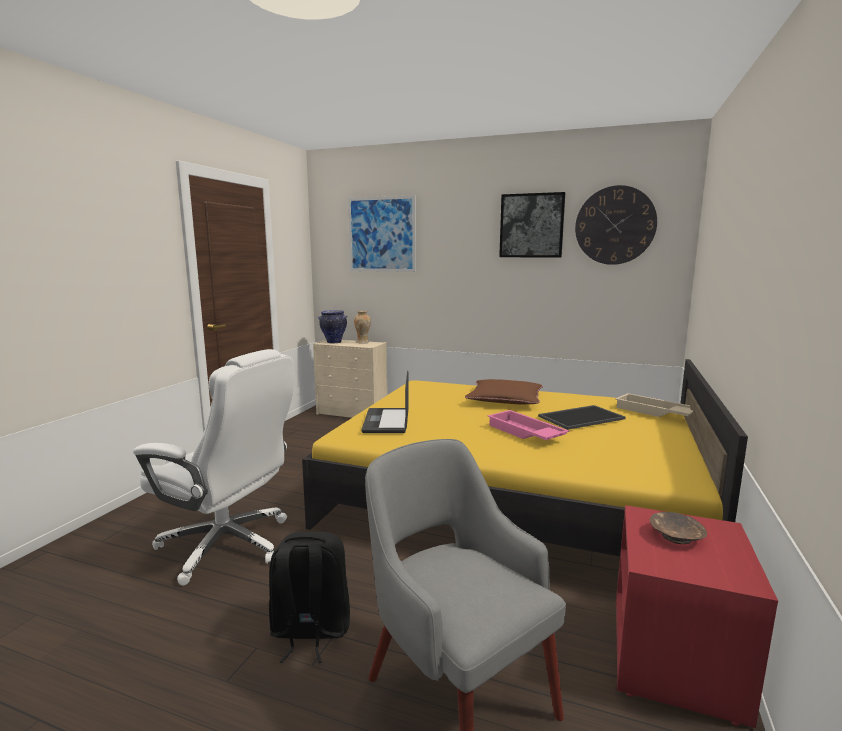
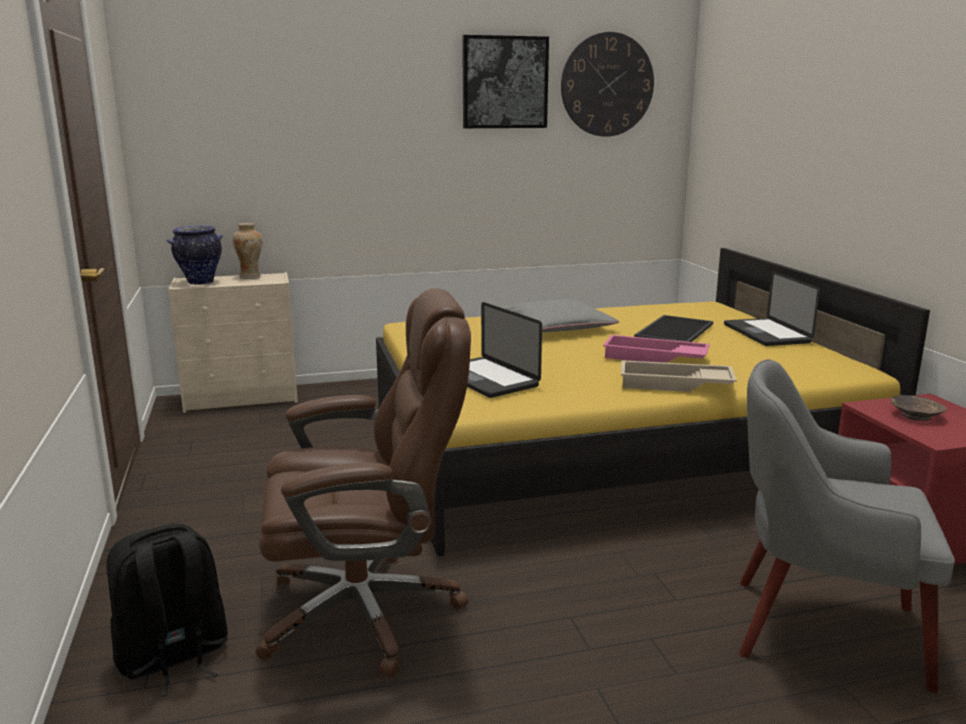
camera: 35 degrees left, 5 degrees up
white office chair [133,349,294,586] -> brown office chair [255,288,471,678]
black backpack [269,532,350,663] -> black backpack moved to [107,523,228,697]
picture [348,195,416,272] -> none
brown pillow [465,379,543,405] -> grey pillow [501,299,619,332]
beige tray [615,393,693,417] -> beige tray moved to [621,360,737,392]
none -> laptop [724,271,820,346]

